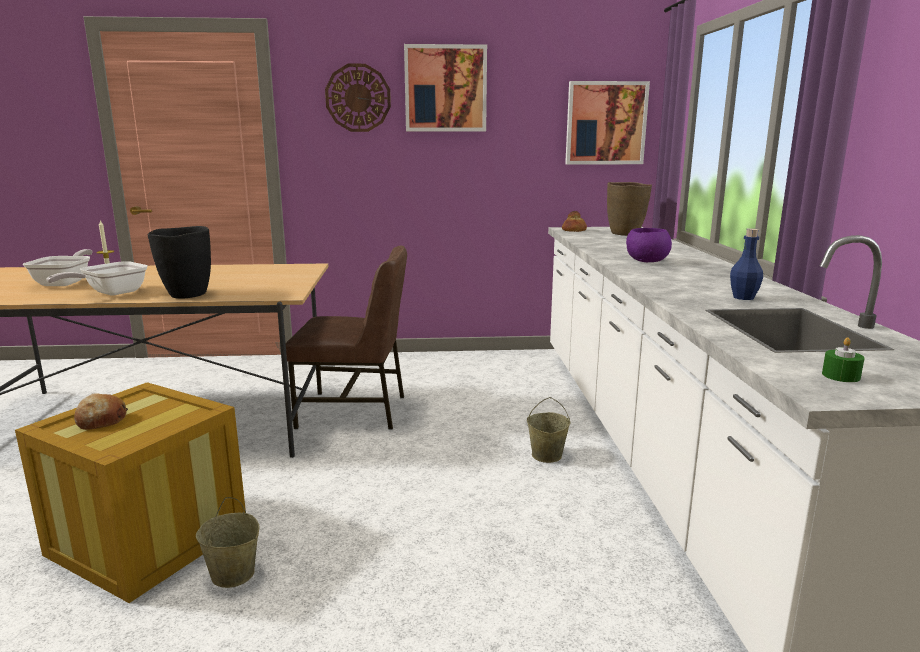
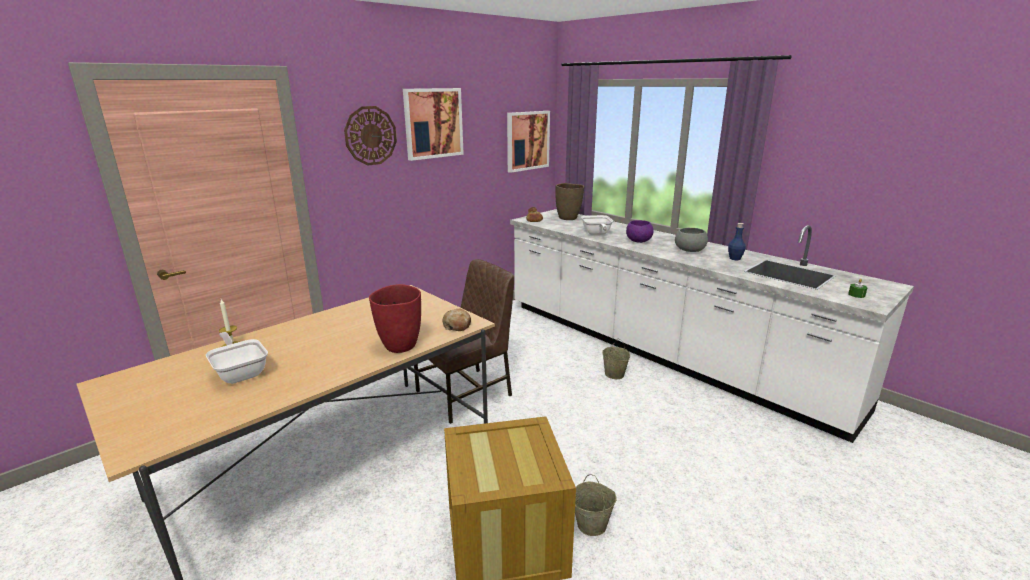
camera: 40 degrees left, 5 degrees up
frying pan [47,261,148,296] -> frying pan moved to [581,215,613,235]
bread [74,393,128,430] -> bread moved to [442,309,471,331]
black vase [148,226,211,299] -> red vase [369,284,421,353]
none -> grey bowl [675,228,708,252]

